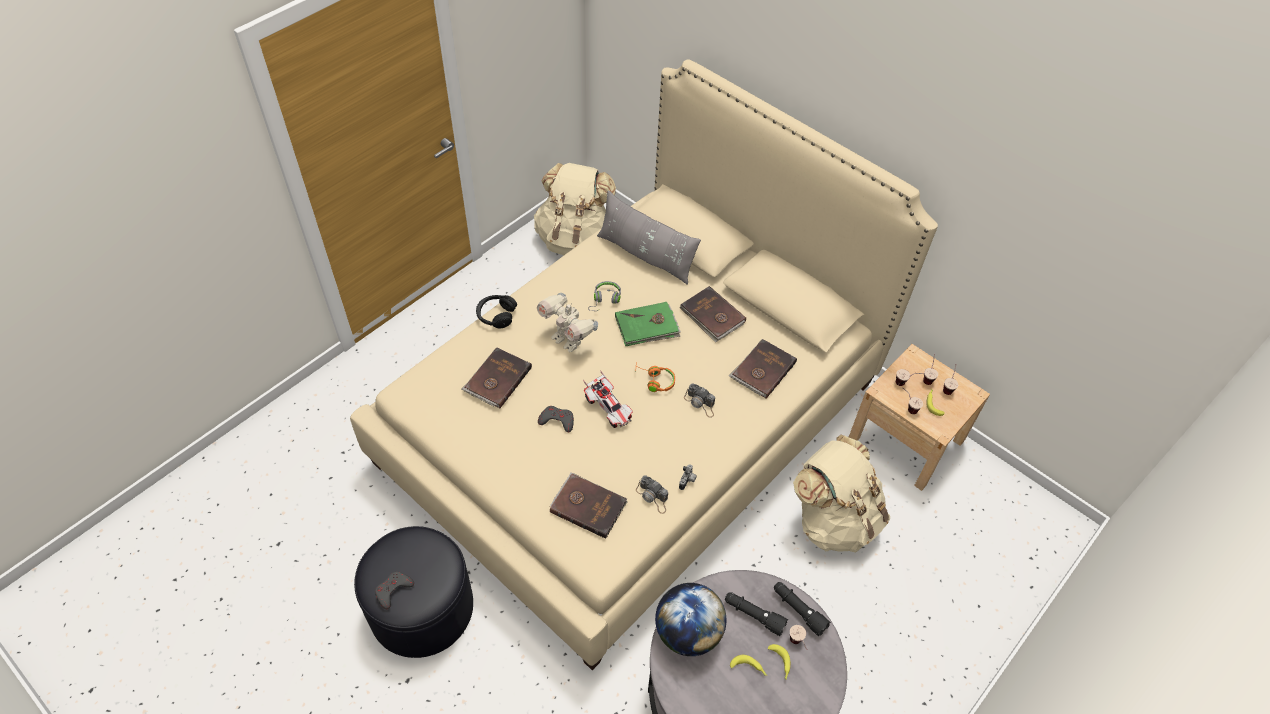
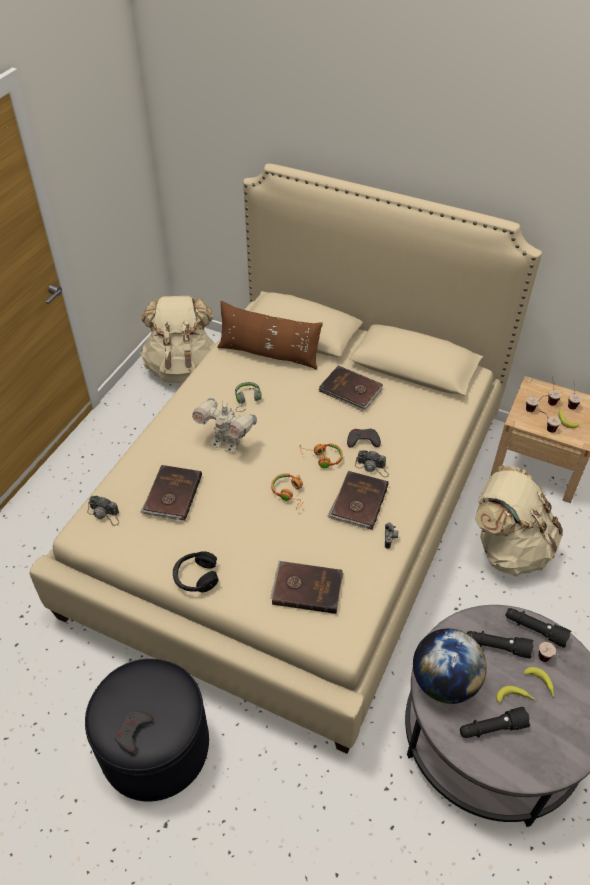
camera: 15 degrees left, 5 degrees down
black headphones [476,295,517,328] -> black headphones moved to [173,551,219,592]
grey game controller [538,406,574,432] -> grey game controller moved to [347,429,381,448]
toy car [583,370,633,428] -> orange headphones [271,473,304,509]
grey pillow [597,190,701,285] -> brown pillow [217,301,323,370]
green book [615,302,681,346] -> none
camera [636,475,668,514] -> camera moved to [87,496,119,526]
brown book [729,339,797,399] -> brown book moved to [327,471,389,530]
none -> black flashlight [460,707,530,738]

